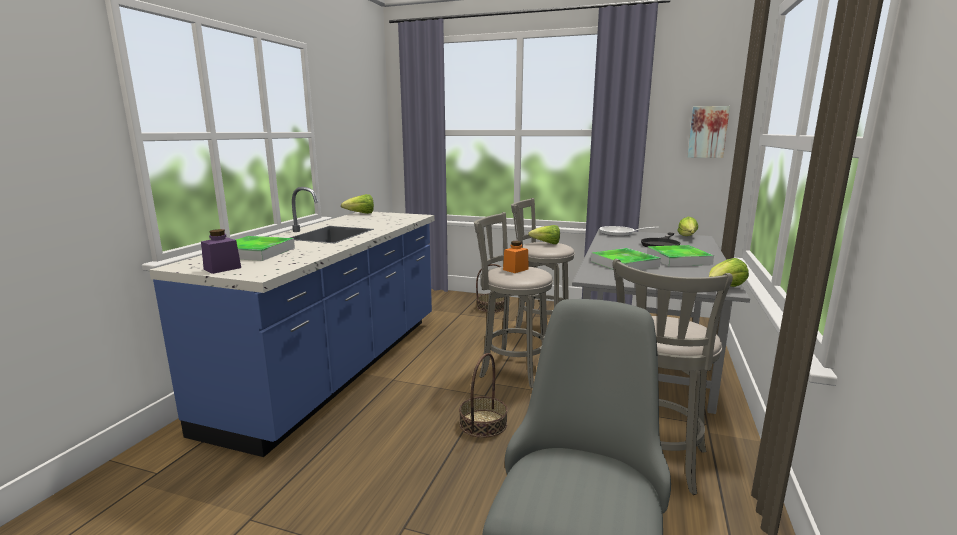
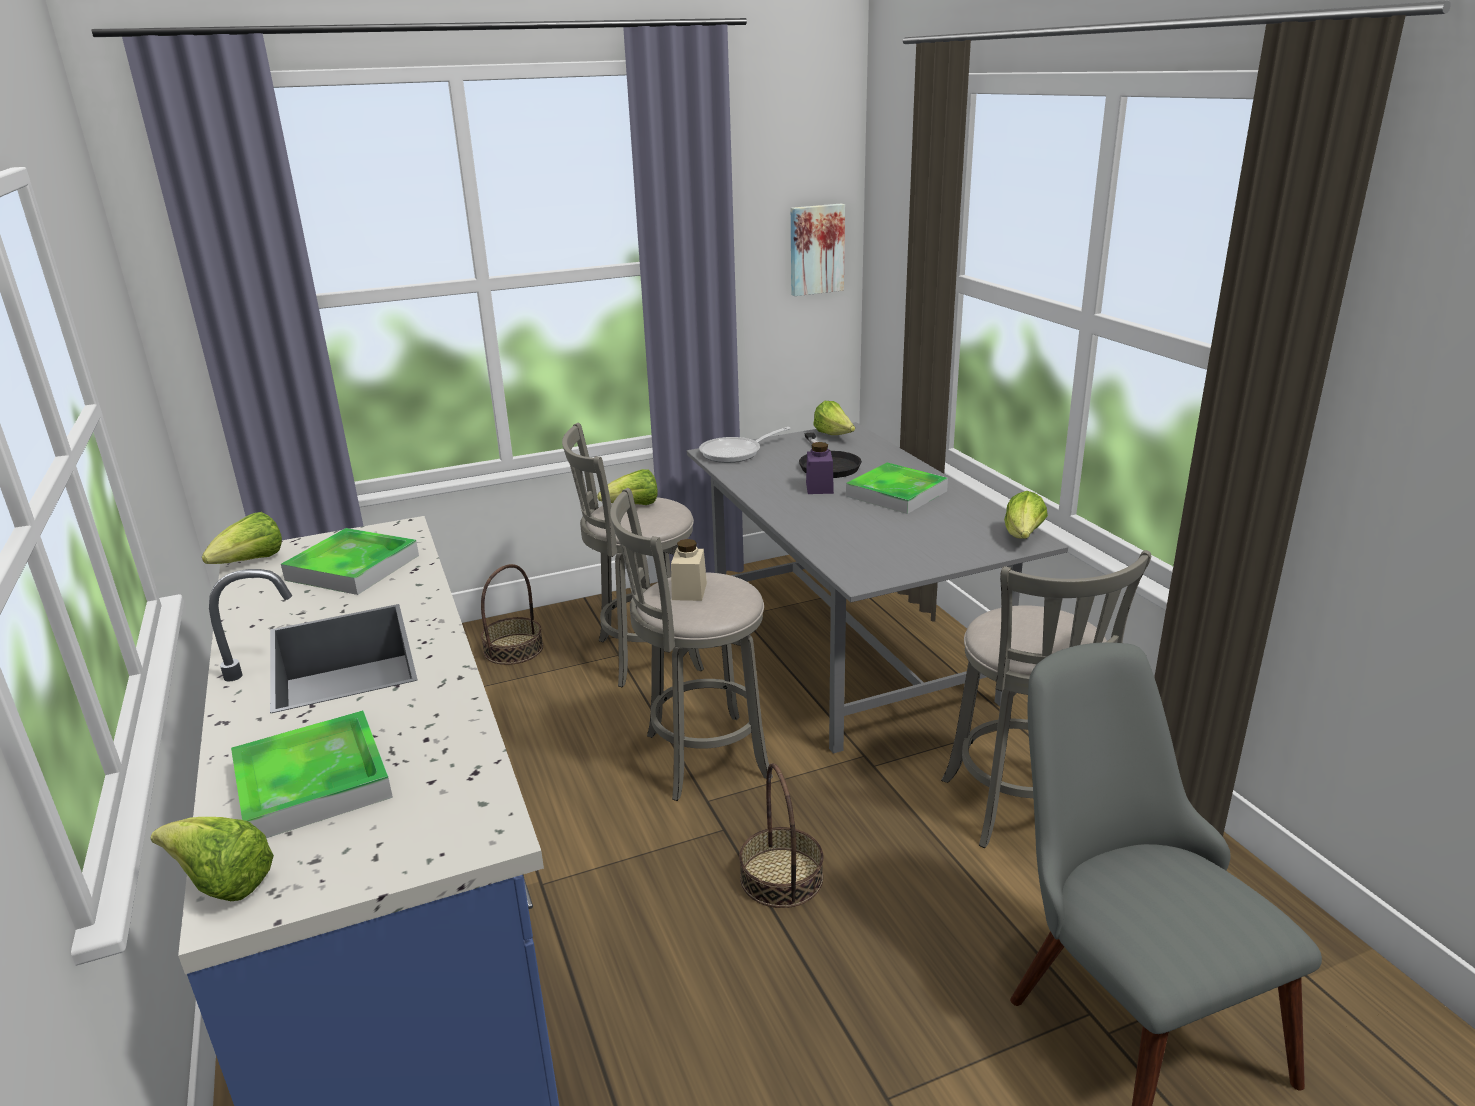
camera: 40 degrees left, 10 degrees up
purple jar [201,229,241,274] -> purple jar moved to [806,442,834,494]
orange jar [503,241,529,273] -> beige jar [671,539,707,601]
tray [591,248,661,270] -> tray moved to [281,528,419,595]
none -> lettuce [150,817,274,901]

